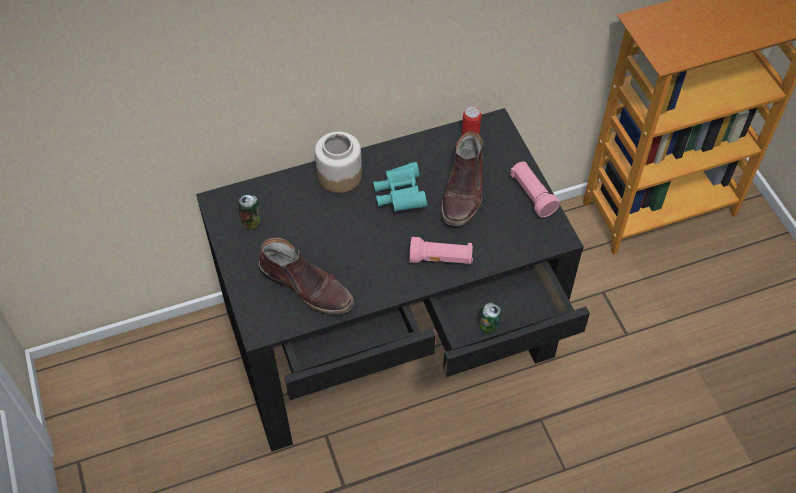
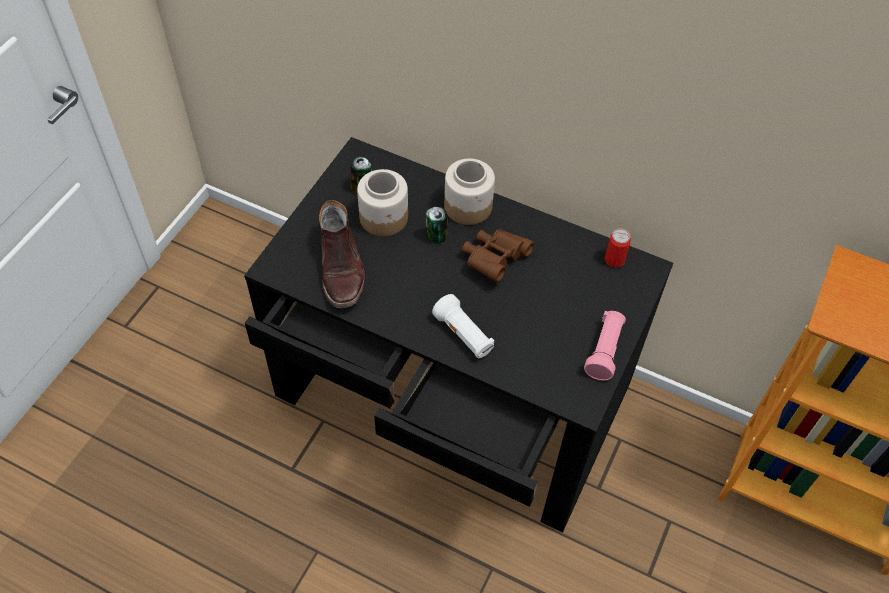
camera: 45 degrees right, 0 degrees up
turquoise binoculars [373,162,427,212] -> brown binoculars [462,229,534,282]
pink flashlight [409,237,473,264] -> white flashlight [432,294,494,358]
brown boot [441,131,483,226] -> none
can [480,302,502,334] -> can moved to [426,207,448,243]
none -> jar [357,169,408,236]

